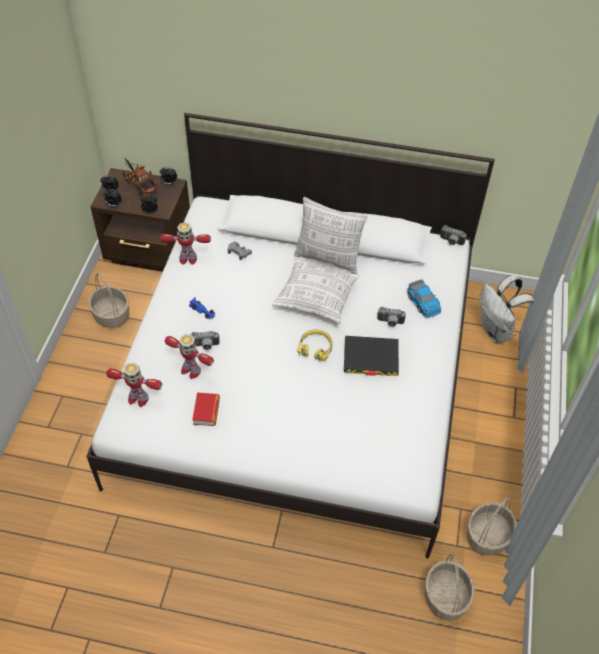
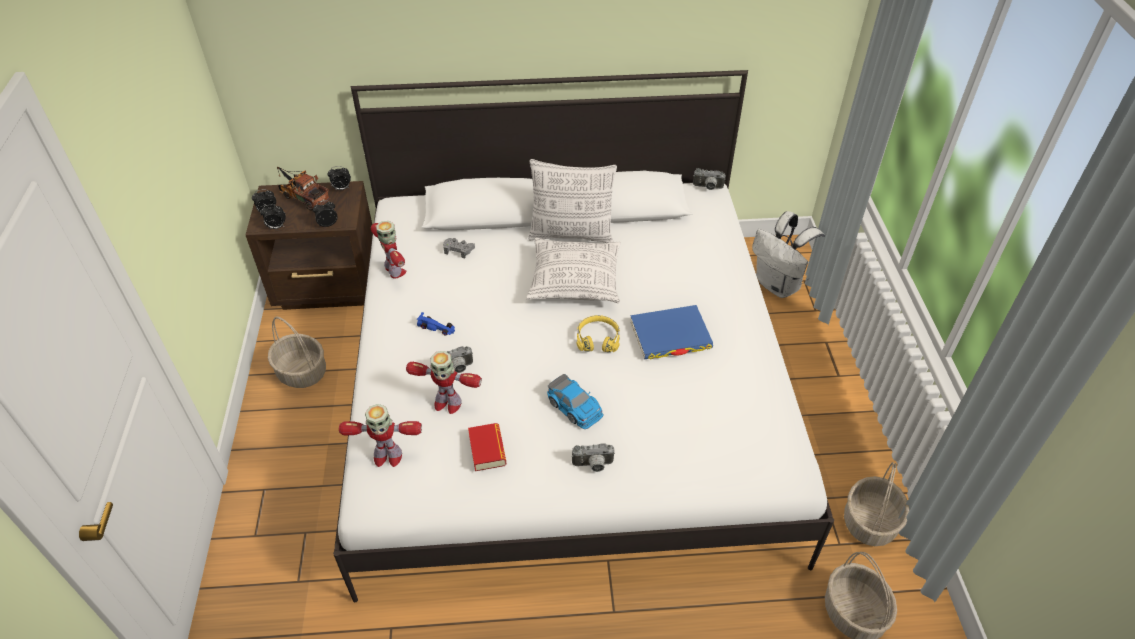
camera: 15 degrees left, 5 degrees down
toy robot [160,222,211,265] -> toy robot turned 105 degrees counterclockwise [371,221,406,279]
black book [344,336,399,376] -> blue book [630,305,713,359]
camera [377,307,406,327] -> camera moved to [572,443,615,472]
toy car [407,279,441,318] -> toy car moved to [547,374,603,429]

